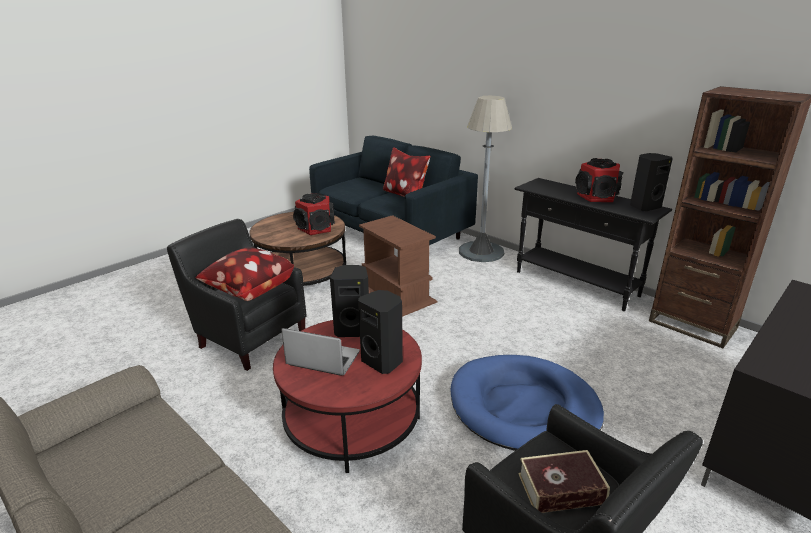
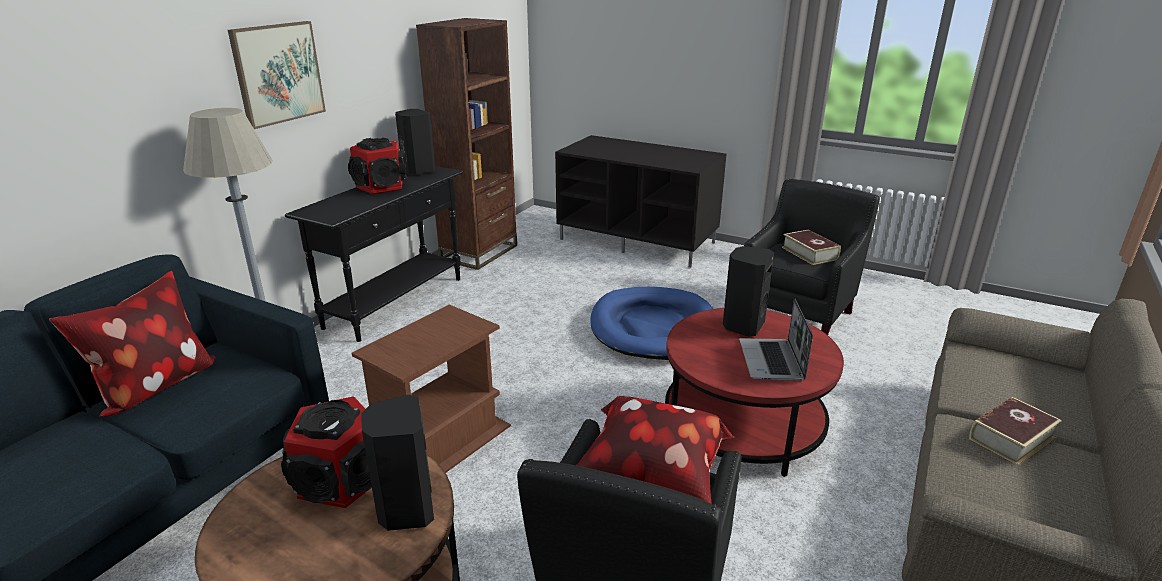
camera: 105 degrees left, 0 degrees up
black speaker [330,265,369,337] -> black speaker moved to [362,395,434,531]
none -> picture [228,21,326,129]
none -> book [969,397,1062,466]

